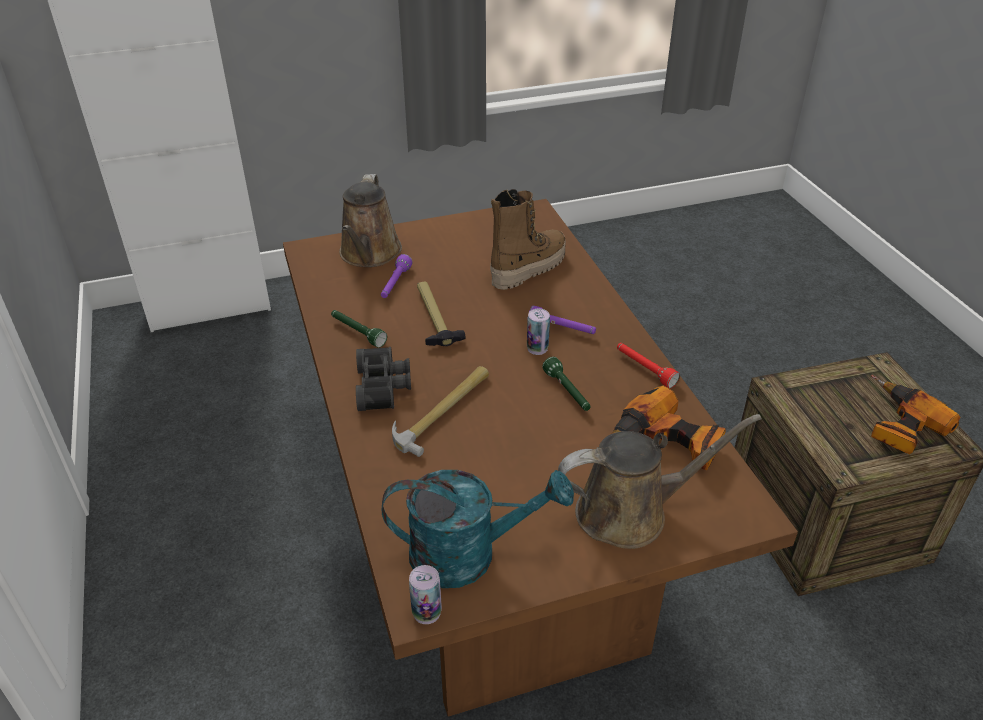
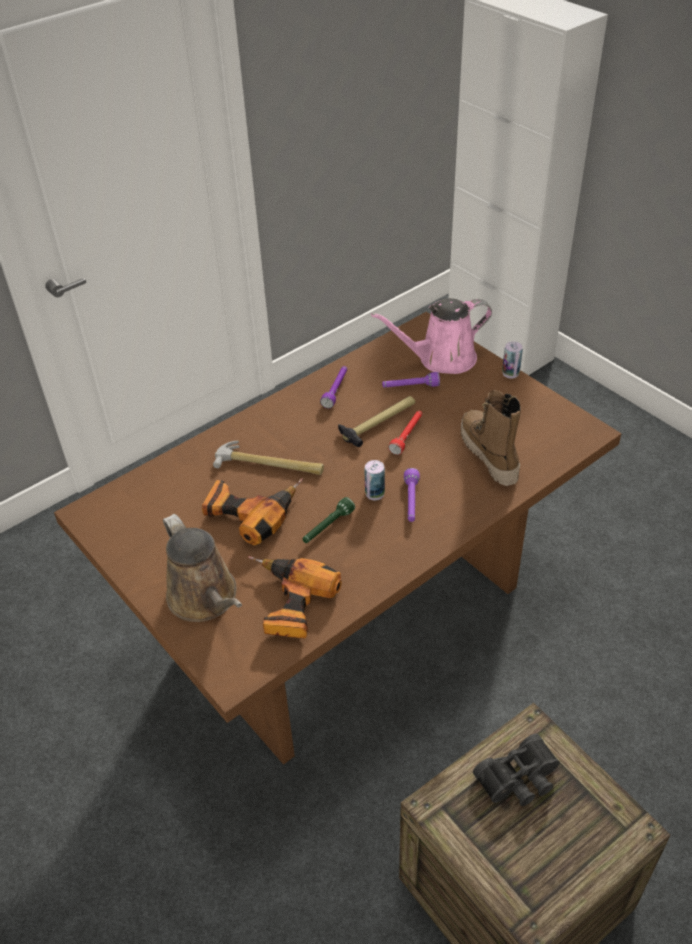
camera: 70 degrees right, 5 degrees up
green flashlight [331,310,387,348] -> purple flashlight [320,366,347,408]
brown watering can [339,174,402,267] -> pink watering can [371,298,492,374]
black binoculars [356,347,411,411] -> black binoculars moved to [473,734,560,806]
turquoise watering can [382,470,574,588] -> none
can [409,565,442,624] -> can moved to [502,341,523,379]
boot [490,189,566,290] -> boot turned 135 degrees counterclockwise [461,390,521,486]
red flashlight [617,343,680,388] -> red flashlight moved to [388,411,422,455]
power drill [871,375,960,455] -> power drill moved to [202,478,303,546]

